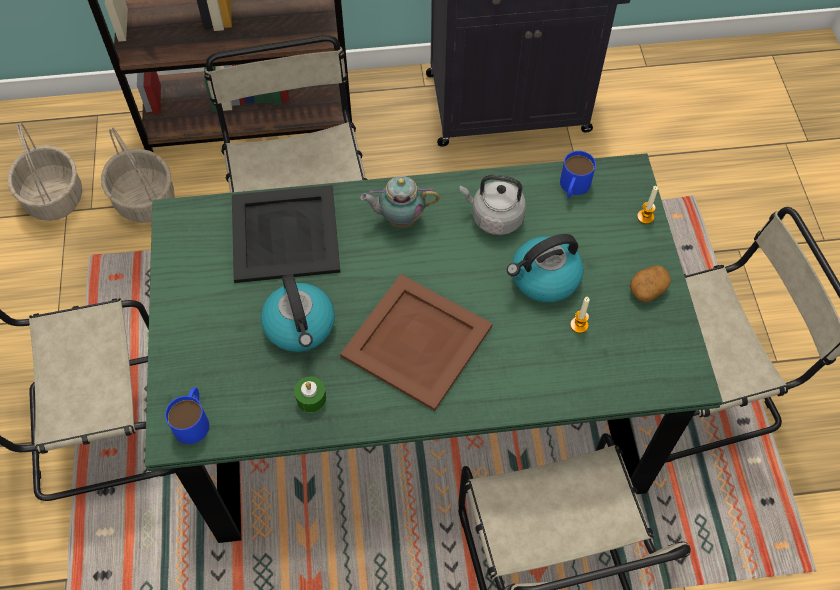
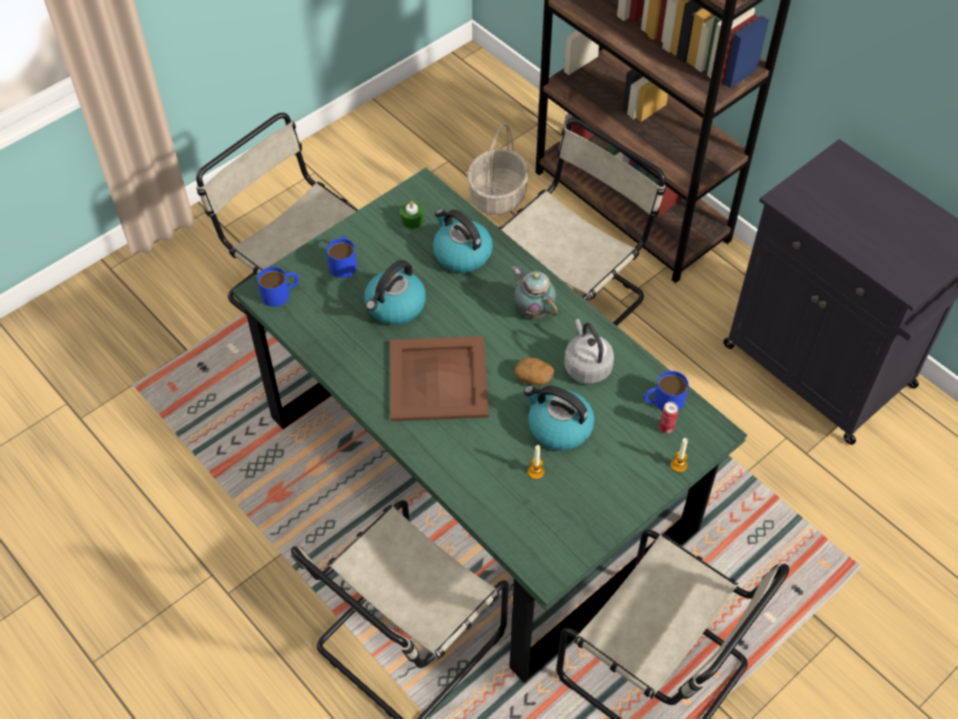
camera: 55 degrees right, 5 degrees down
basket [8,123,82,221] -> none
black tray [232,185,341,283] -> kettle [433,209,493,273]
green candle [294,376,326,413] -> green candle moved to [400,201,424,229]
potato [630,265,671,303] -> potato moved to [514,357,554,385]
none -> blue mug [327,235,357,278]
none -> can [659,402,678,434]

